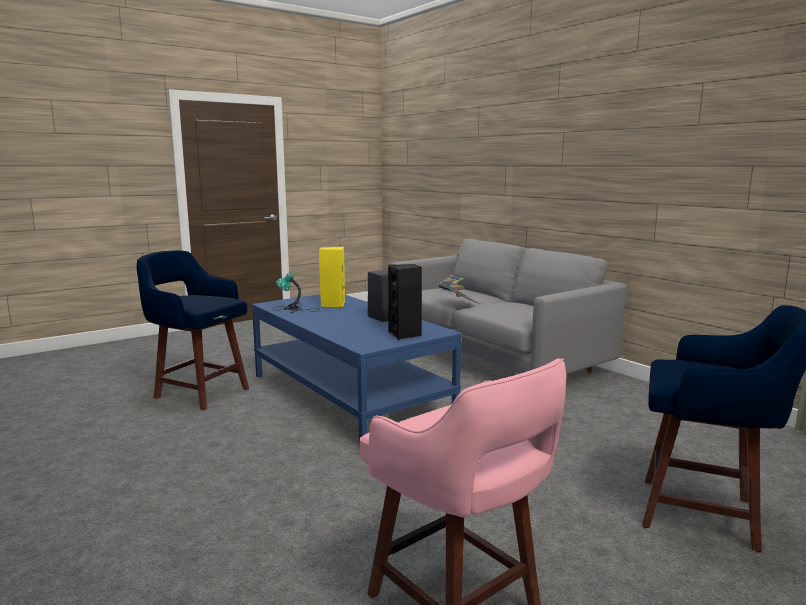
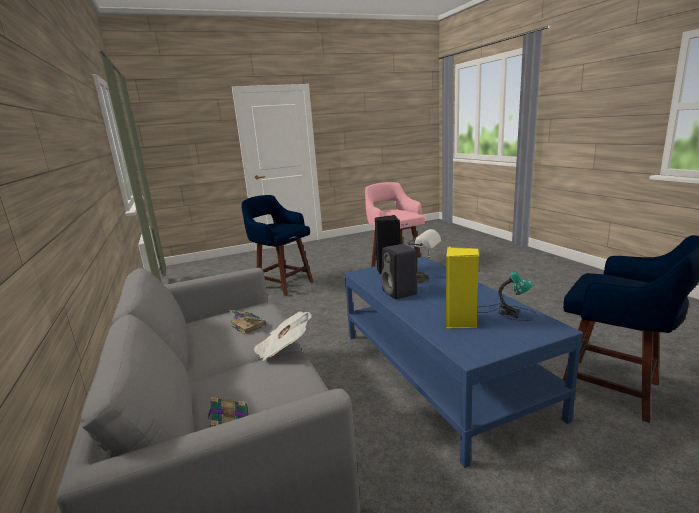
camera: 165 degrees left, 5 degrees up
none -> book [230,310,266,335]
none -> table lamp [407,229,442,283]

